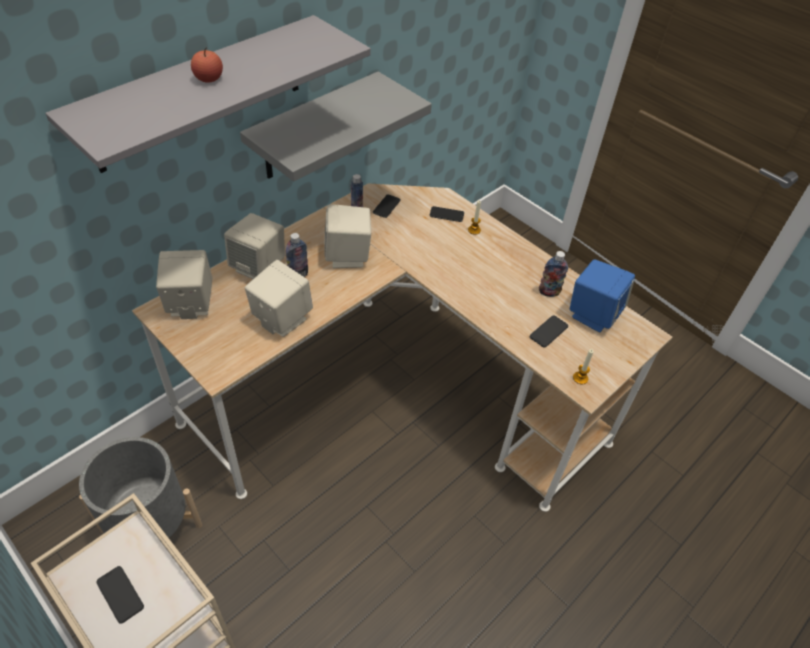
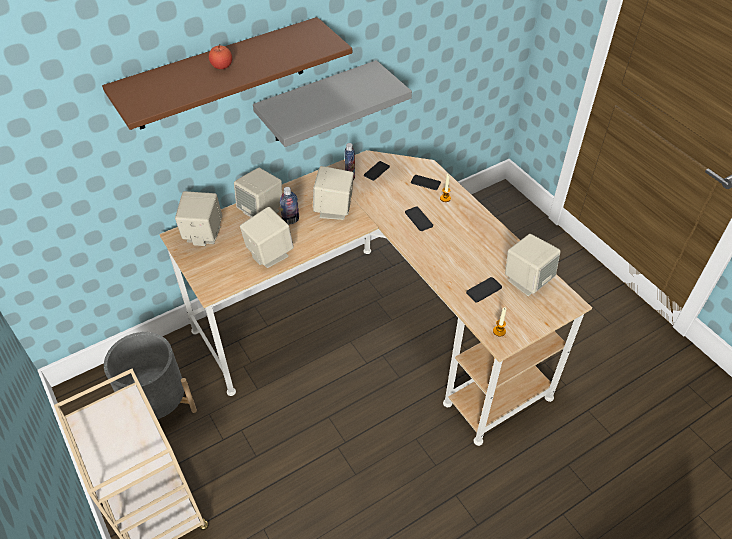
camera: 15 degrees right, 0 degrees up
grey shelf [46,15,371,173] -> brown shelf [102,17,352,130]
phone [96,566,144,624] -> phone moved to [405,207,433,231]
bottle [539,251,568,297] -> none
blue speaker [570,259,635,333] -> beige speaker [505,234,561,296]

